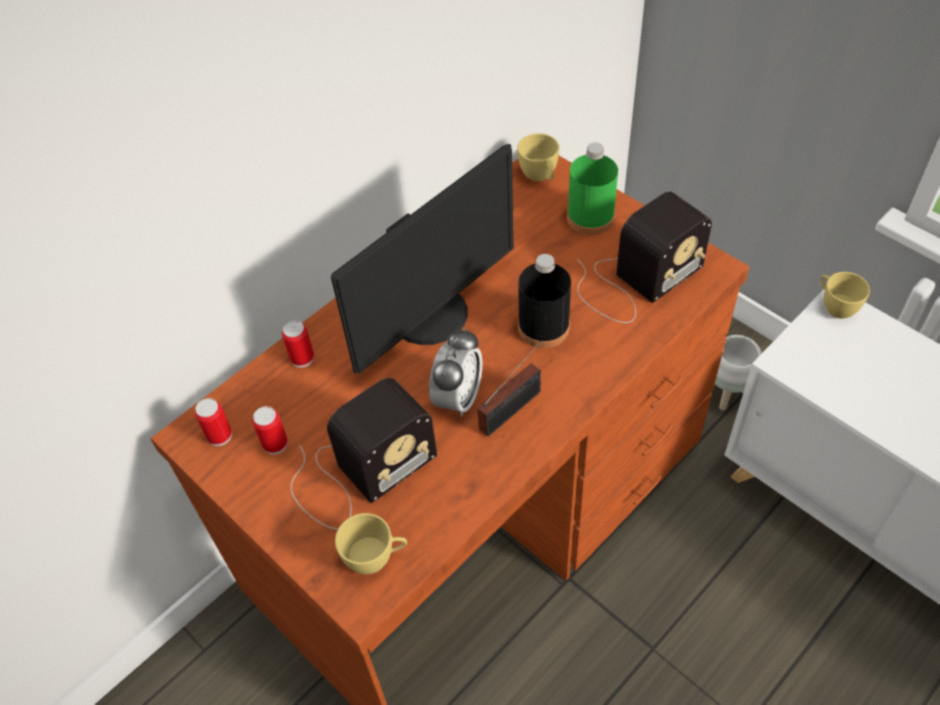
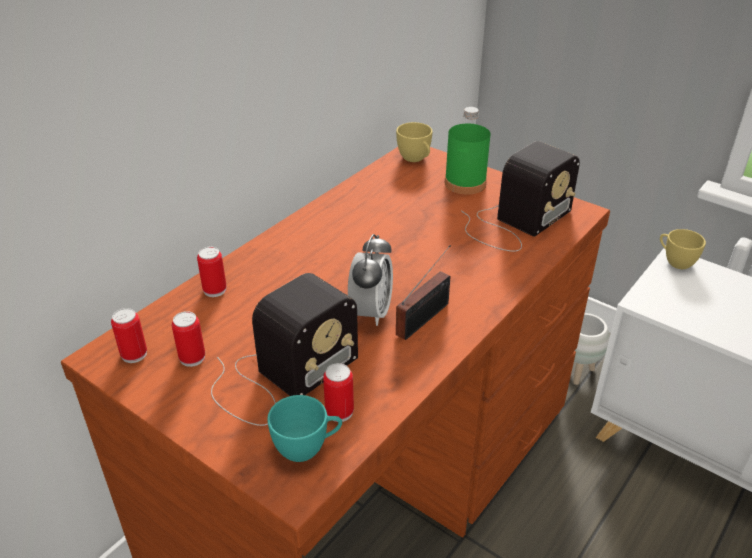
camera: 10 degrees left, 15 degrees down
monitor [331,144,514,374] -> none
yellow cup [335,513,407,574] -> turquoise cup [267,395,342,462]
black bottle [518,254,571,348] -> none
none -> can [323,363,354,422]

